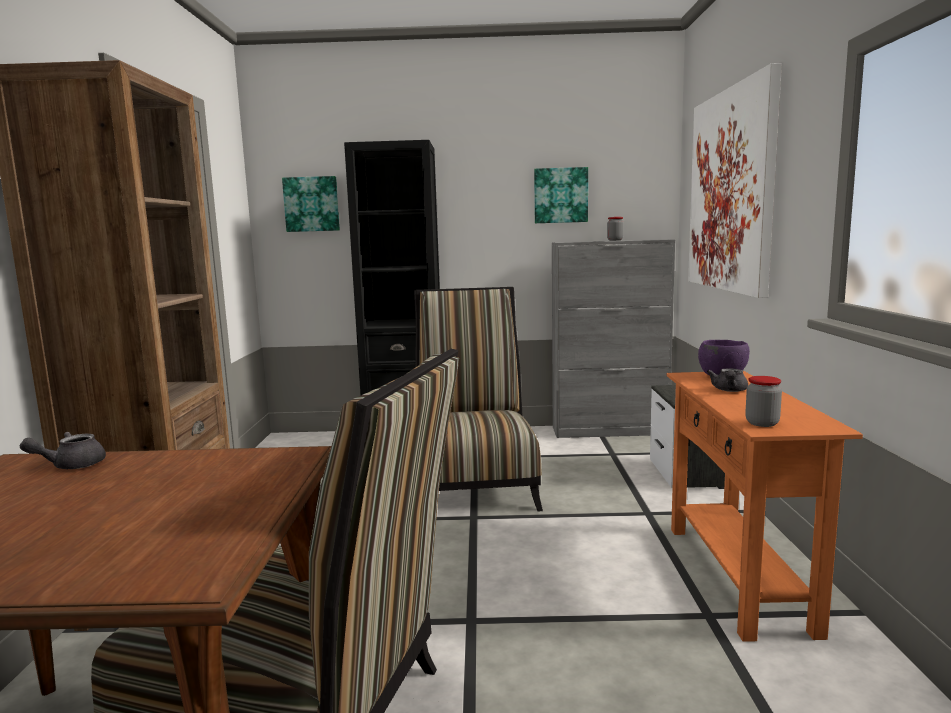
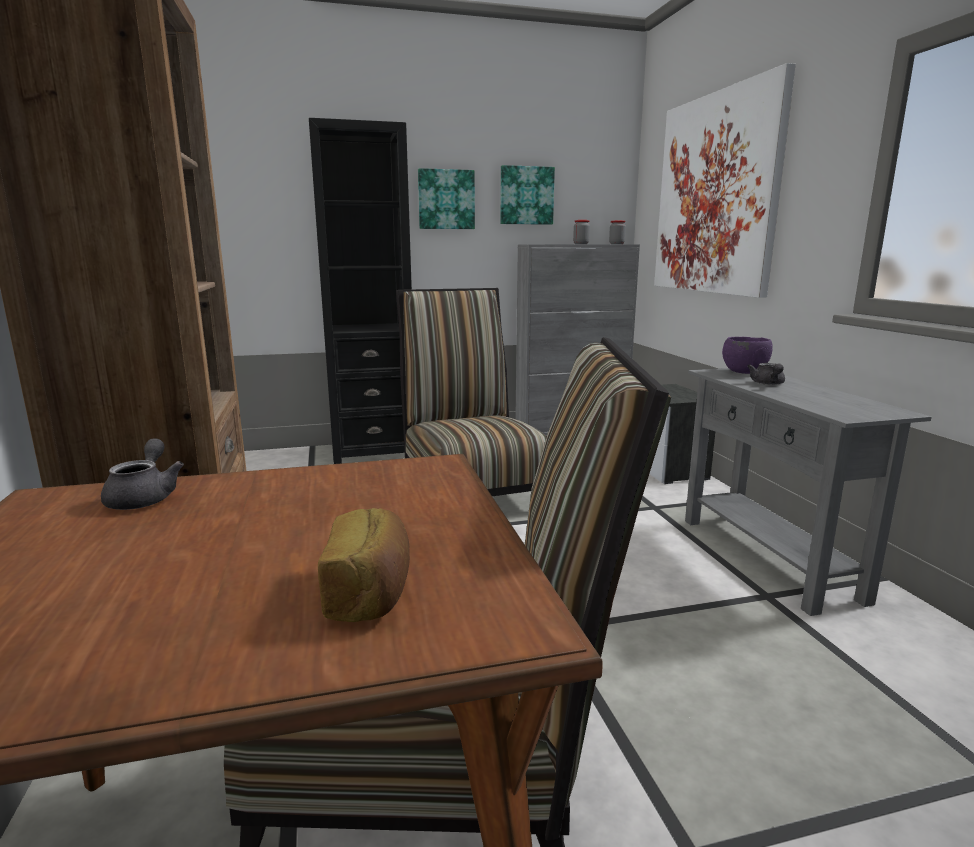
camera: 15 degrees left, 5 degrees up
grey teapot [20,432,106,469] -> grey teapot turned 135 degrees clockwise [101,438,184,510]
picture [282,176,340,232] -> picture moved to [418,168,475,229]
orange console table [667,371,863,642] -> grey console table [685,368,932,616]
jar [745,376,782,427] -> jar moved to [609,220,626,244]
none -> bread [318,508,410,622]

